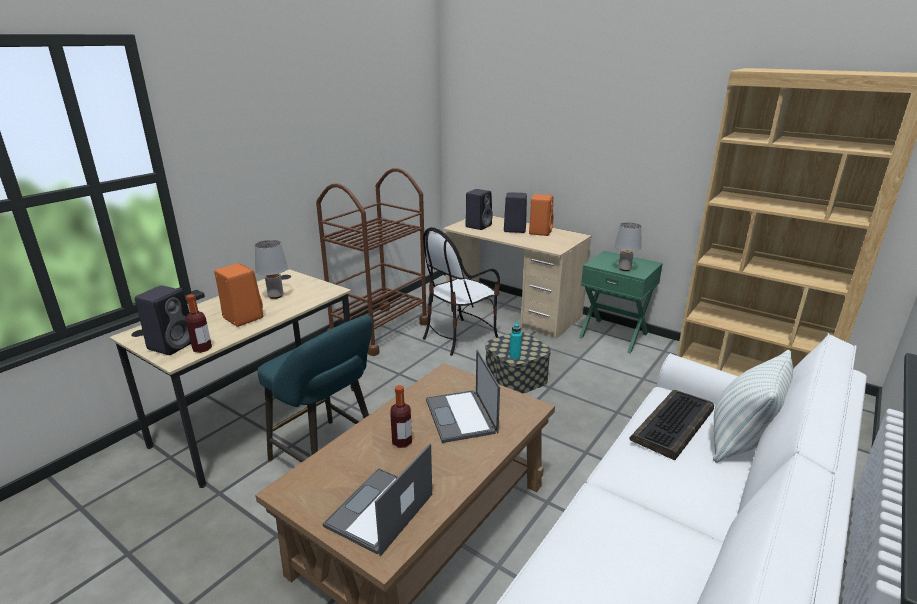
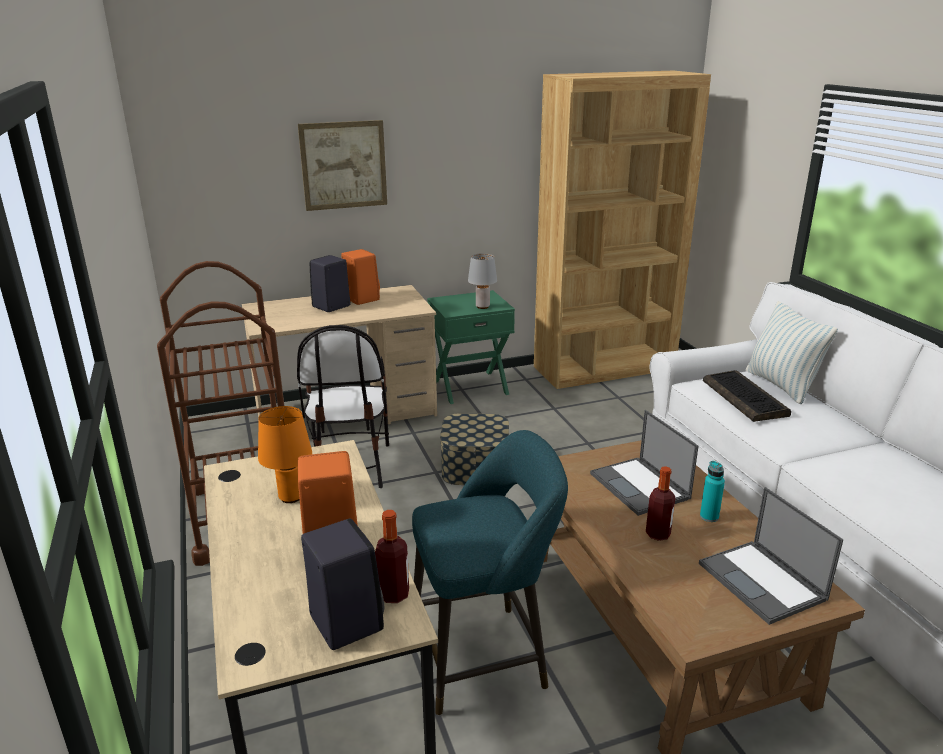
camera: 55 degrees left, 0 degrees up
grey table lamp [255,240,288,299] -> orange table lamp [258,406,312,503]
laptop [426,350,500,443] -> laptop turned 45 degrees clockwise [590,410,699,516]
black speaker [465,189,493,230] -> none
turquoise bottle [509,322,522,360] -> turquoise bottle moved to [700,461,725,522]
none -> picture [298,120,387,211]

